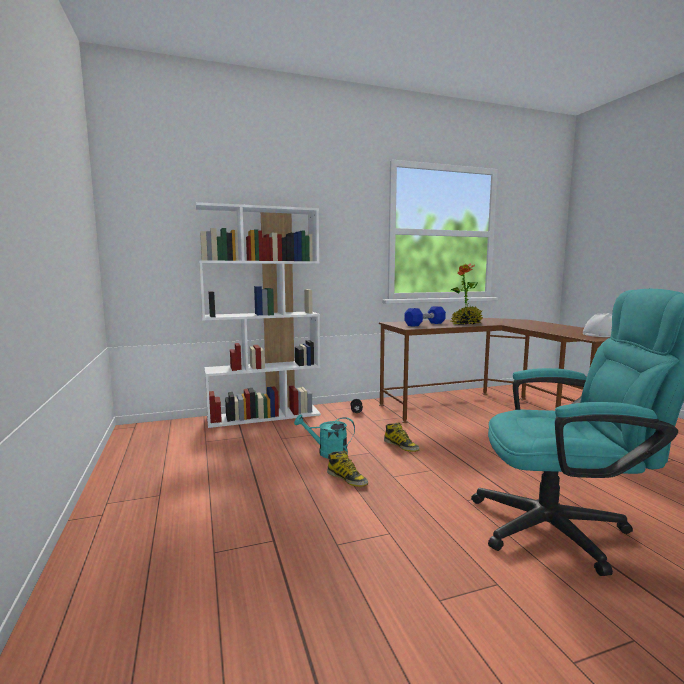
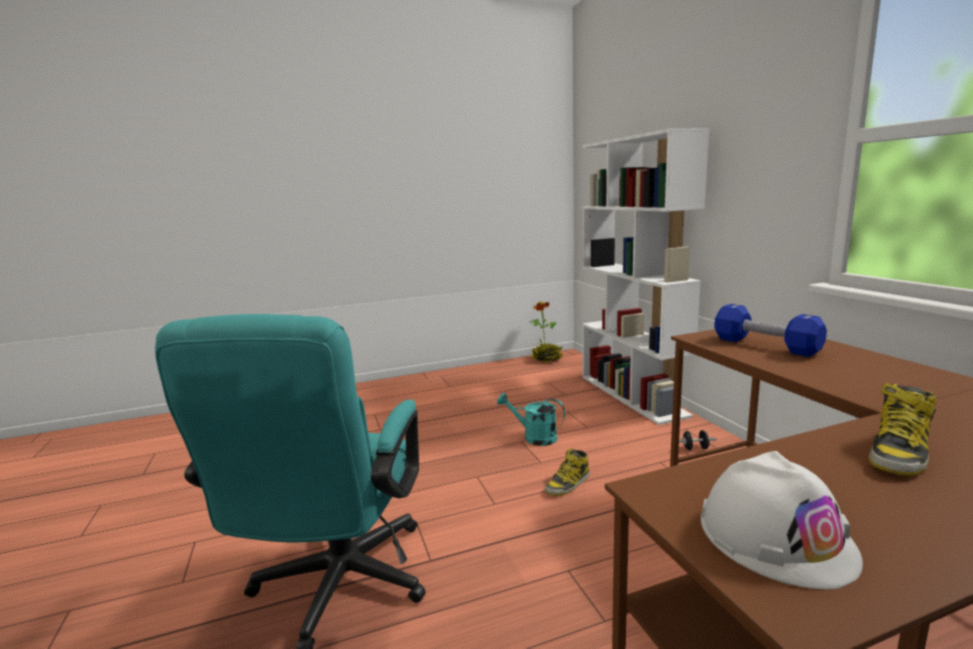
camera: 90 degrees right, 5 degrees up
turquoise watering can [294,415,355,459] -> turquoise watering can turned 75 degrees counterclockwise [497,393,565,446]
boot [327,450,368,487] -> boot moved to [869,383,937,476]
potted plant [449,263,483,325] -> potted plant moved to [530,301,562,363]

